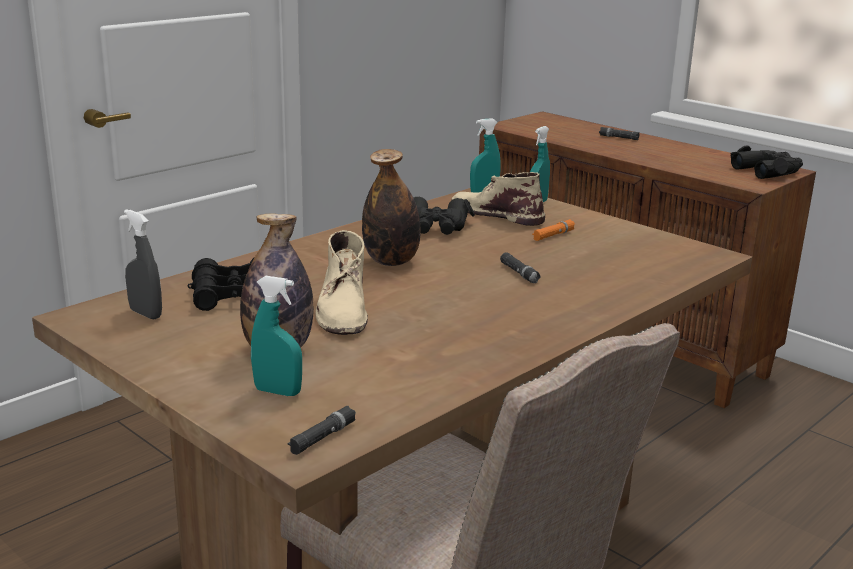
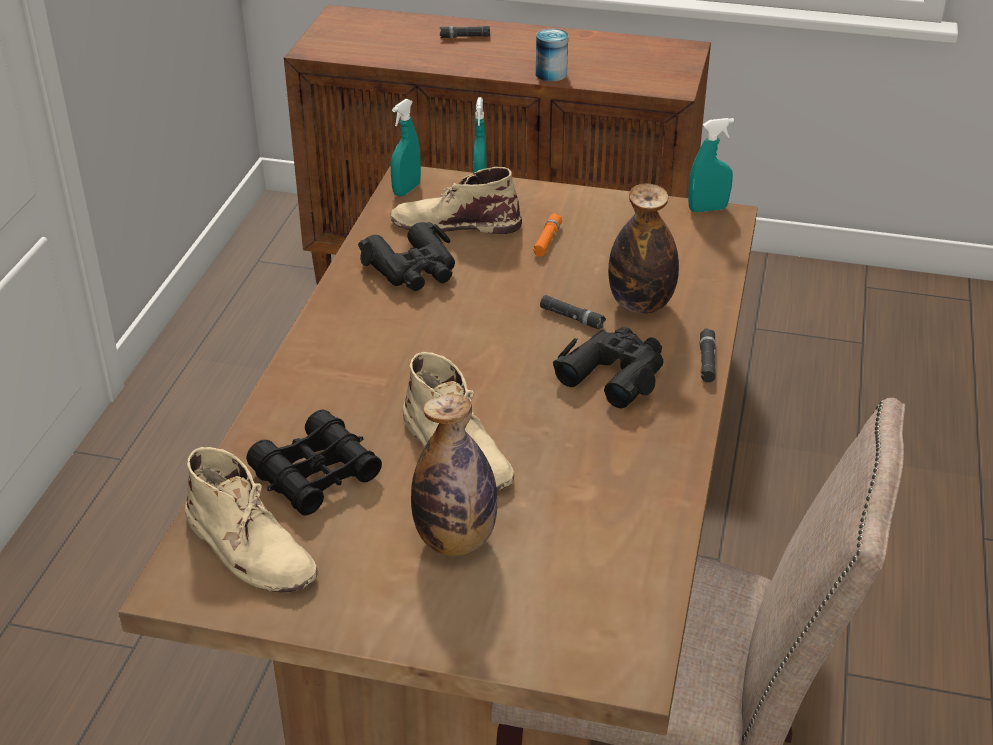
camera: 30 degrees left, 15 degrees up
grey spray bottle [124,209,162,319] -> beige boot [185,447,318,592]
turquoise spray bottle [251,276,302,396] -> turquoise spray bottle moved to [688,118,734,212]
black flashlight [288,406,356,455] -> black flashlight moved to [699,328,716,383]
bottle [362,149,421,266] -> bottle moved to [608,183,679,314]
black binoculars [731,145,803,179] -> black binoculars moved to [553,327,663,409]
none -> can [536,29,568,82]

